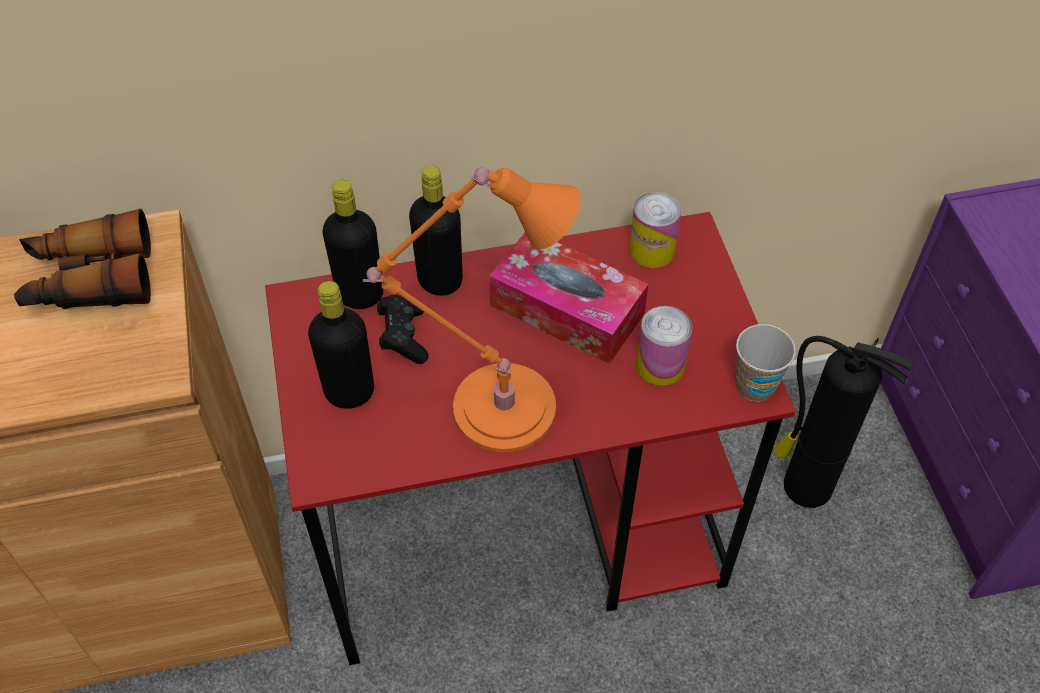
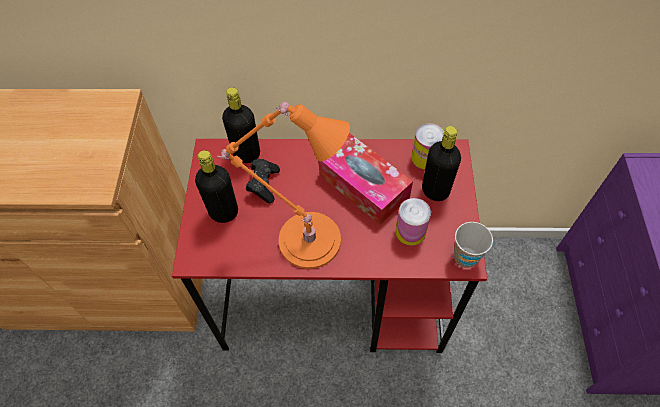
camera: 15 degrees right, 5 degrees up
binoculars [14,209,151,309] -> none
black bottle [409,165,463,296] -> black bottle moved to [422,126,461,201]
fire extinguisher [774,336,914,508] -> none

